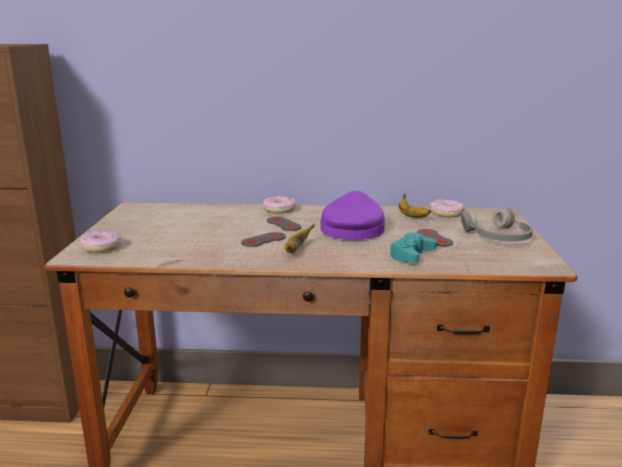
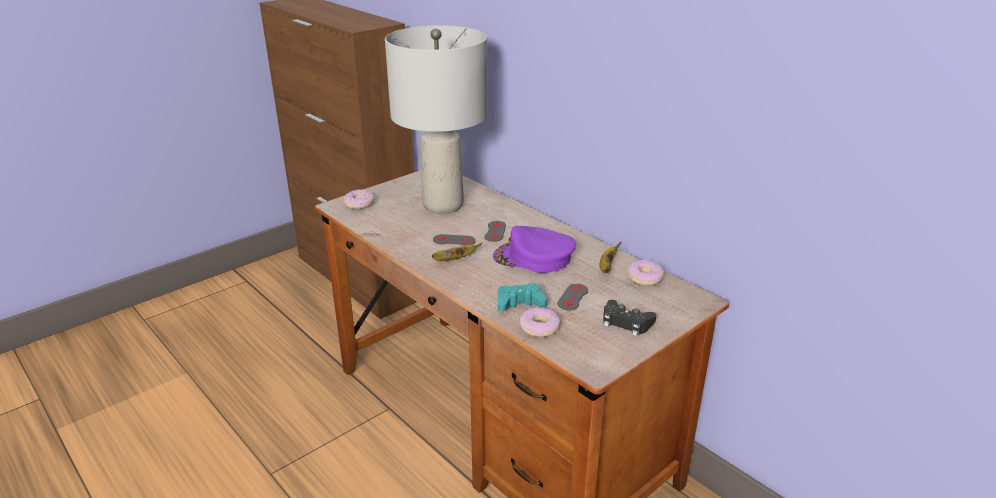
camera: 45 degrees right, 10 degrees up
donut [263,196,296,214] -> donut moved to [519,307,561,337]
purple cap [320,191,385,240] -> purple cap turned 135 degrees counterclockwise [493,226,576,273]
grey headphones [461,208,533,241] -> black game controller [603,300,656,336]
none -> grey table lamp [385,25,488,214]

